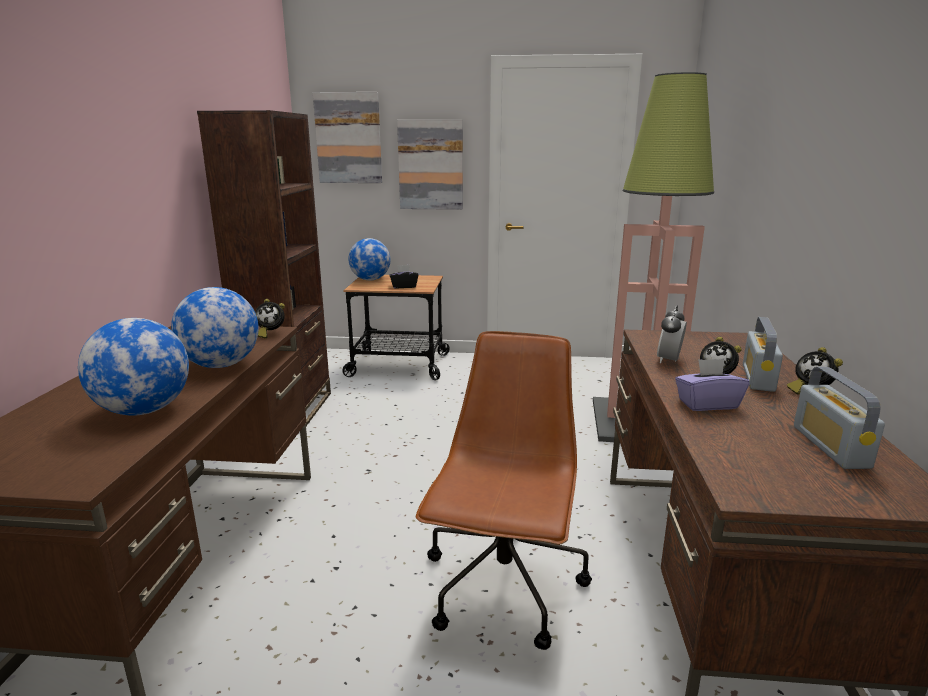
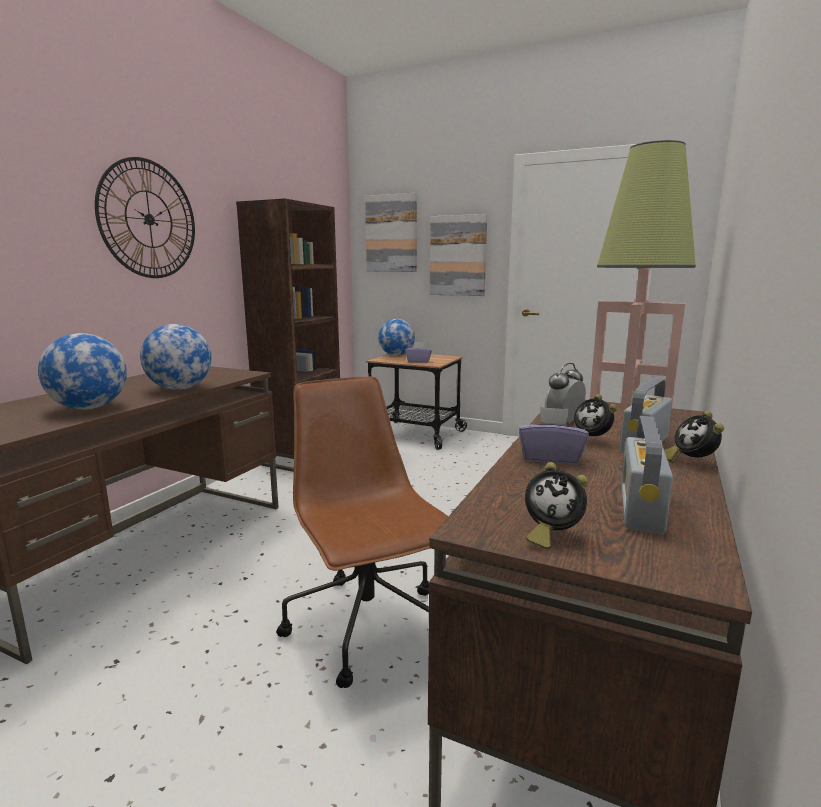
camera: 20 degrees right, 5 degrees down
alarm clock [255,299,285,338] -> alarm clock moved to [525,462,588,549]
black tissue box [389,265,418,289] -> purple tissue box [405,342,432,363]
brown office chair [416,331,592,650] -> brown office chair turned 60 degrees counterclockwise [276,376,448,688]
none -> wall clock [95,157,195,278]

